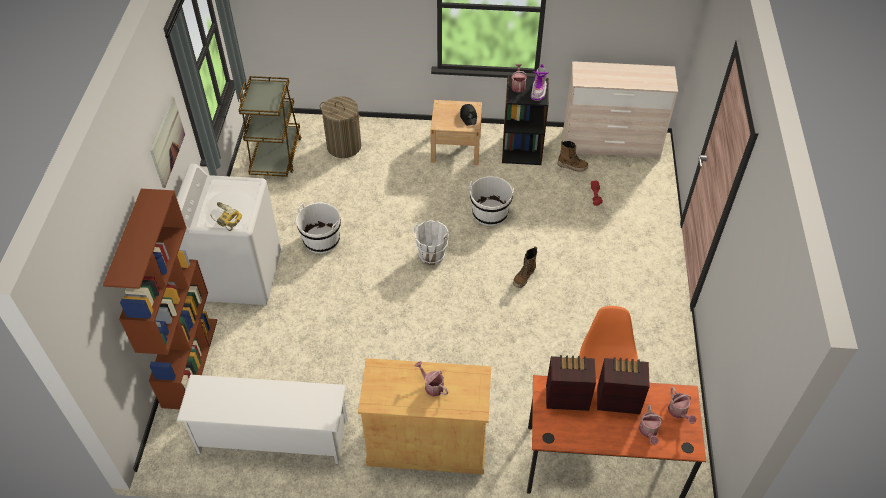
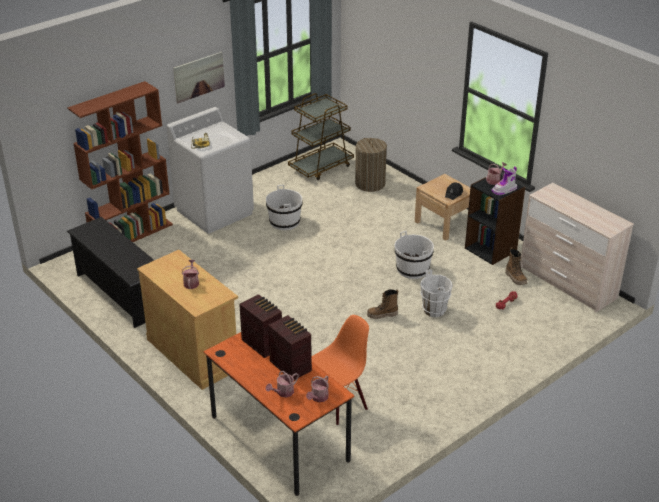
camera: 45 degrees right, 15 degrees down
white shoe rack [177,375,348,464] -> black shoe rack [67,217,154,328]
white bucket [414,220,449,265] -> white bucket moved to [420,269,453,317]

